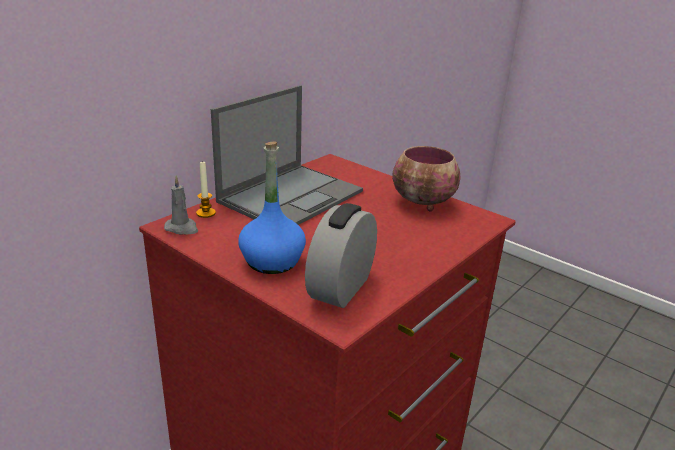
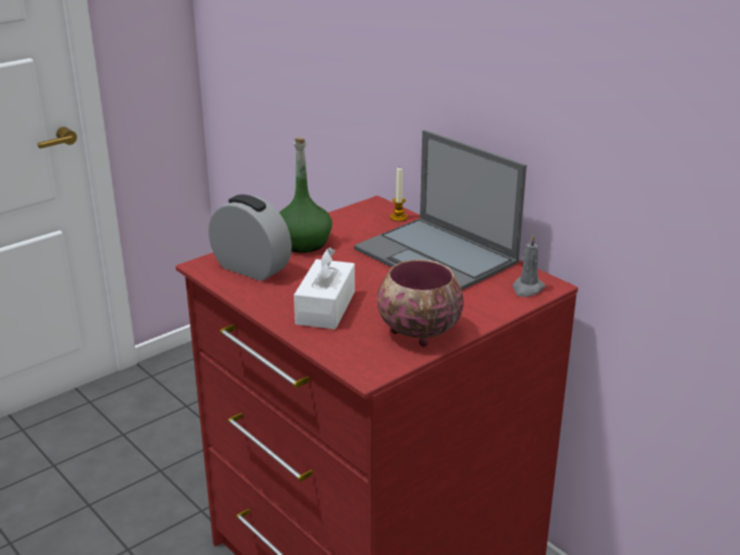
camera: 100 degrees right, 0 degrees up
grey candle [164,176,198,235] -> grey candle moved to [512,234,546,297]
blue bottle [238,141,306,274] -> green bottle [279,137,332,253]
none -> white tissue box [294,247,355,329]

